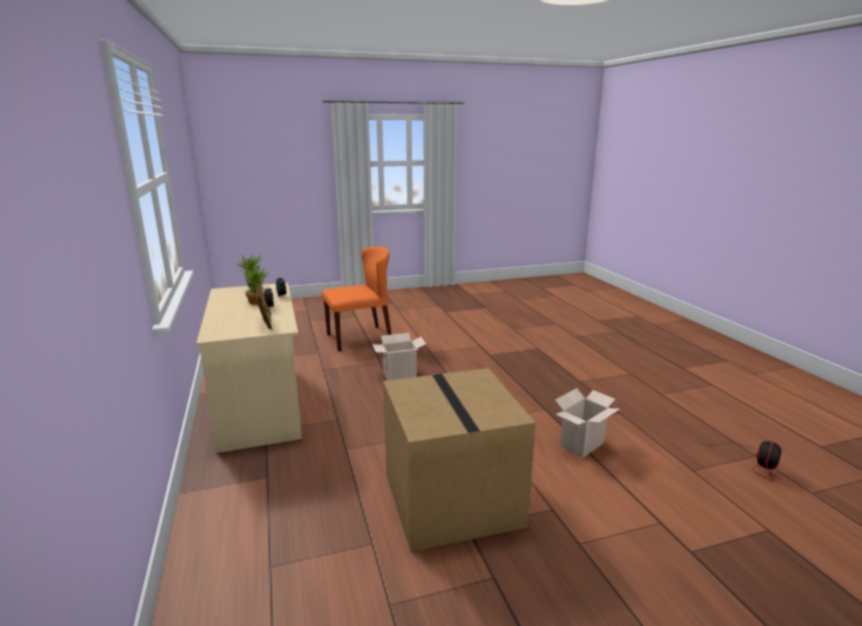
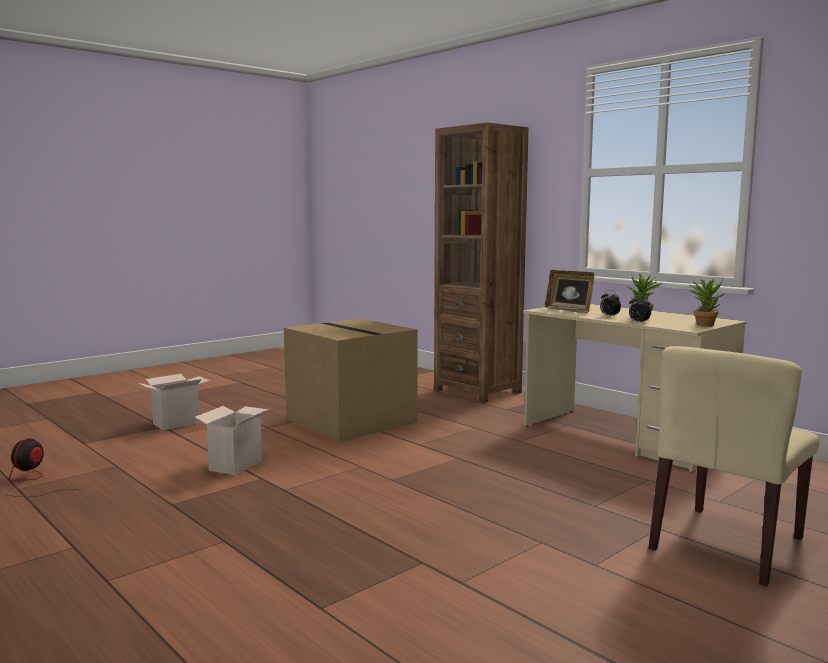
camera: 155 degrees right, 10 degrees down
orange chair [321,247,392,351] -> beige chair [649,346,819,587]
cardboard box [372,333,426,381] -> cardboard box moved to [138,374,210,430]
none -> brown bookcase [434,122,529,403]

